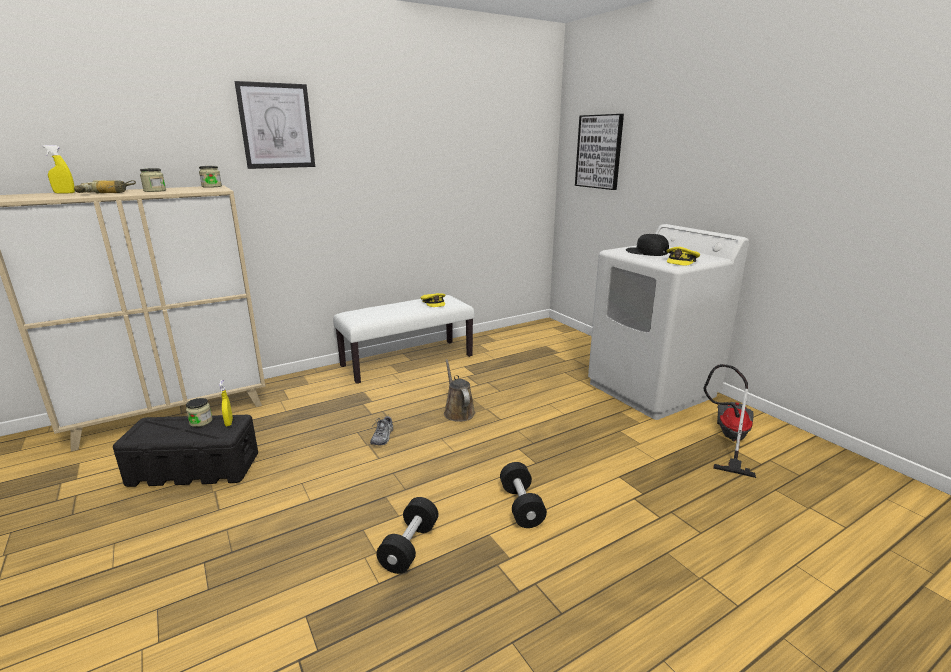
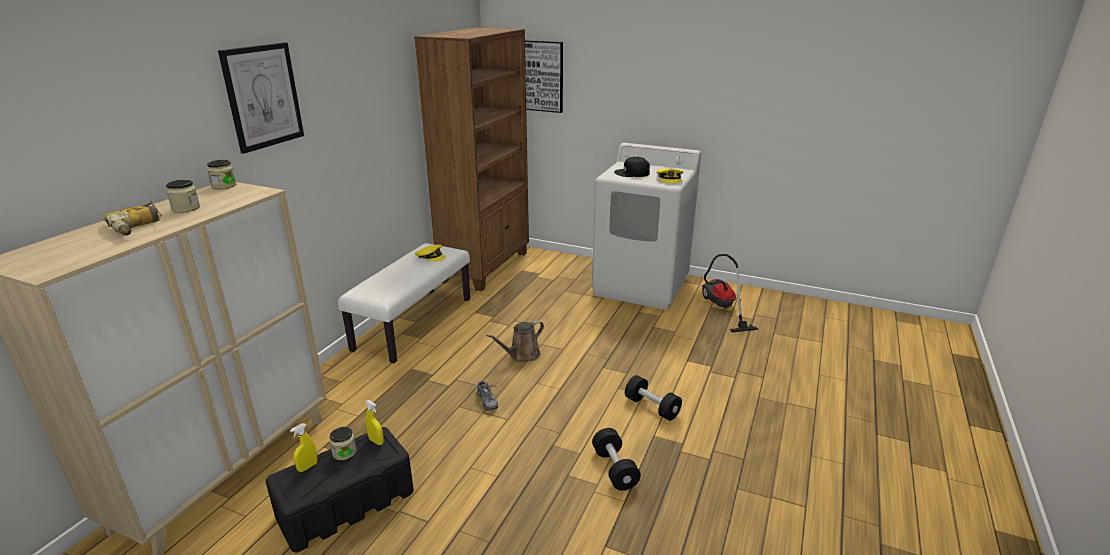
camera: 35 degrees left, 5 degrees up
yellow spray bottle [42,145,75,194] -> yellow spray bottle moved to [290,424,317,472]
brown watering can [444,359,475,422] -> brown watering can turned 75 degrees counterclockwise [487,320,544,362]
none -> brown bookcase [414,27,529,291]

